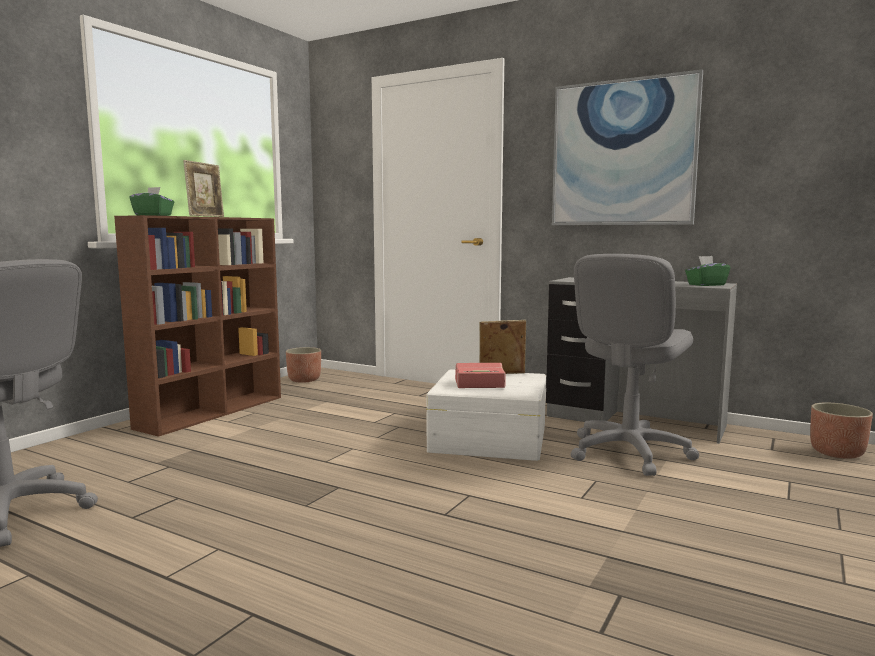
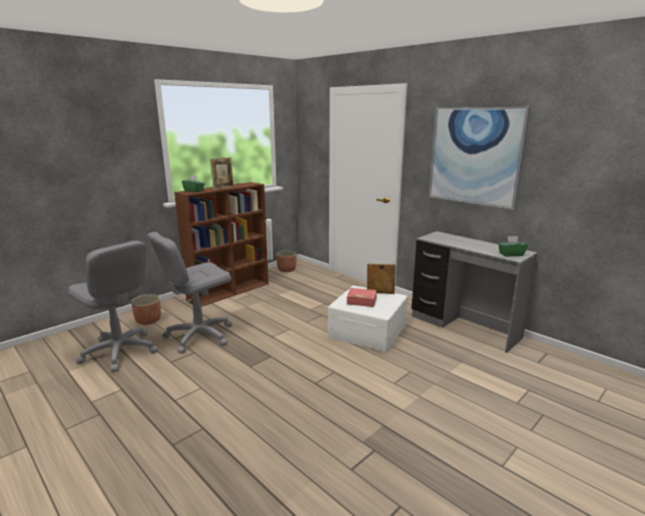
camera: 15 degrees right, 10 degrees up
grey office chair [571,254,699,476] -> grey office chair moved to [147,232,232,353]
planter [810,403,873,459] -> planter moved to [131,294,161,325]

